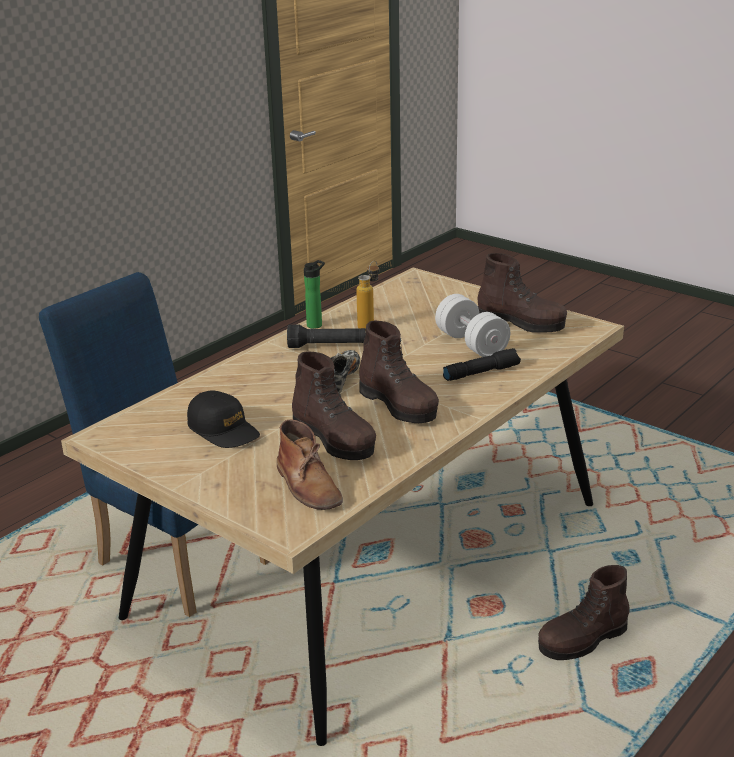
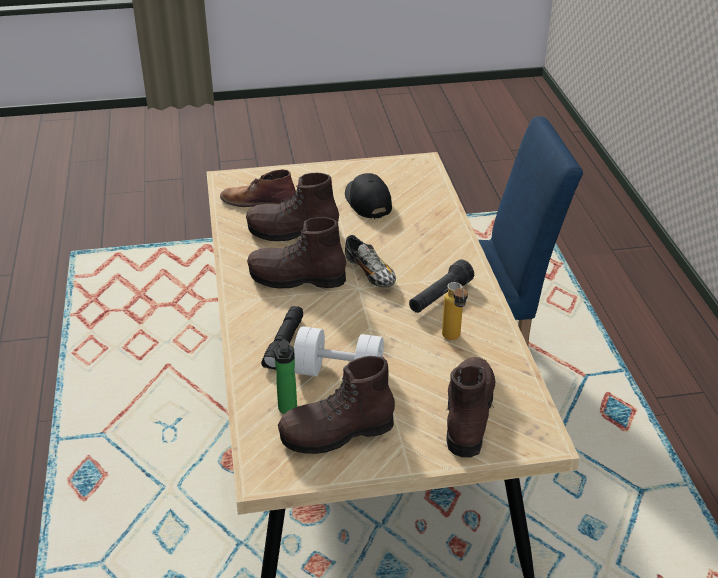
camera: 130 degrees right, 10 degrees up
black cap [187,390,260,448] -> black cap turned 75 degrees clockwise [345,173,392,219]
bottle [304,260,325,329] -> bottle moved to [274,339,297,414]
brown boot [538,565,630,660] -> brown boot moved to [446,357,495,457]

